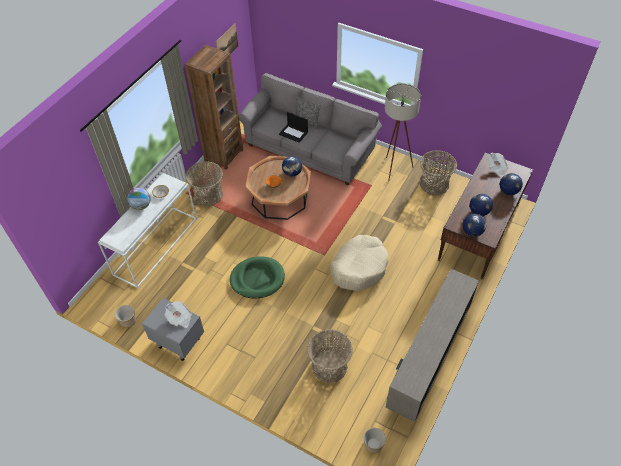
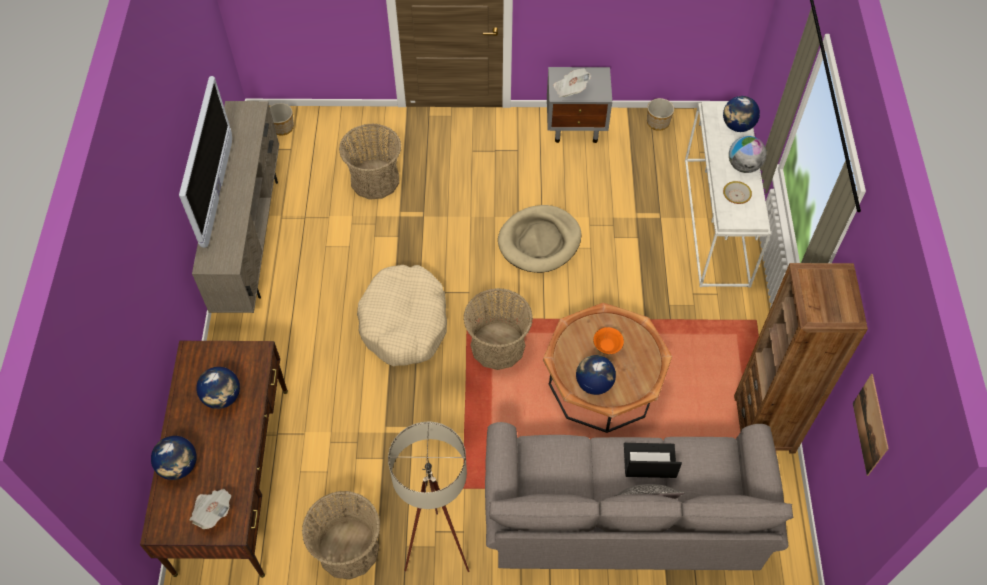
camera: 150 degrees right, 5 degrees up
basket [186,161,223,207] -> basket moved to [463,288,533,370]
green dog bed [230,256,285,298] -> beige dog bed [498,205,581,273]
globe [462,214,486,237] -> globe moved to [723,96,760,132]
none -> television [179,76,232,248]

